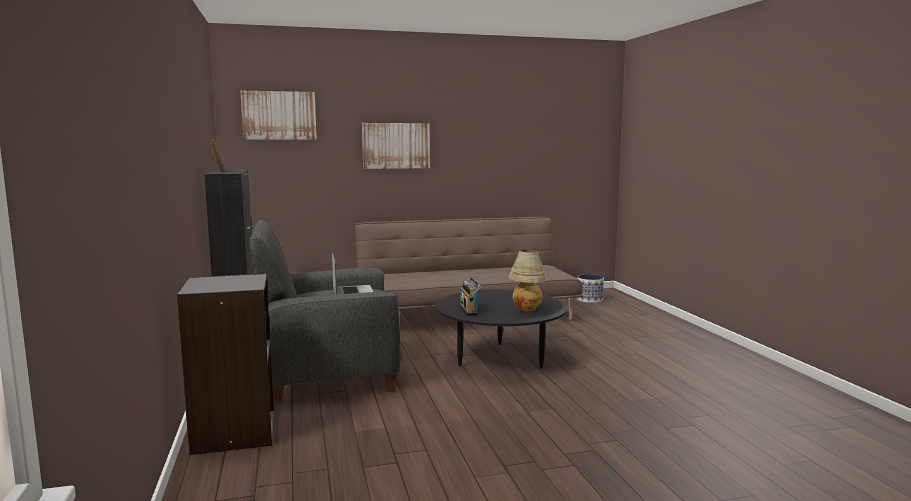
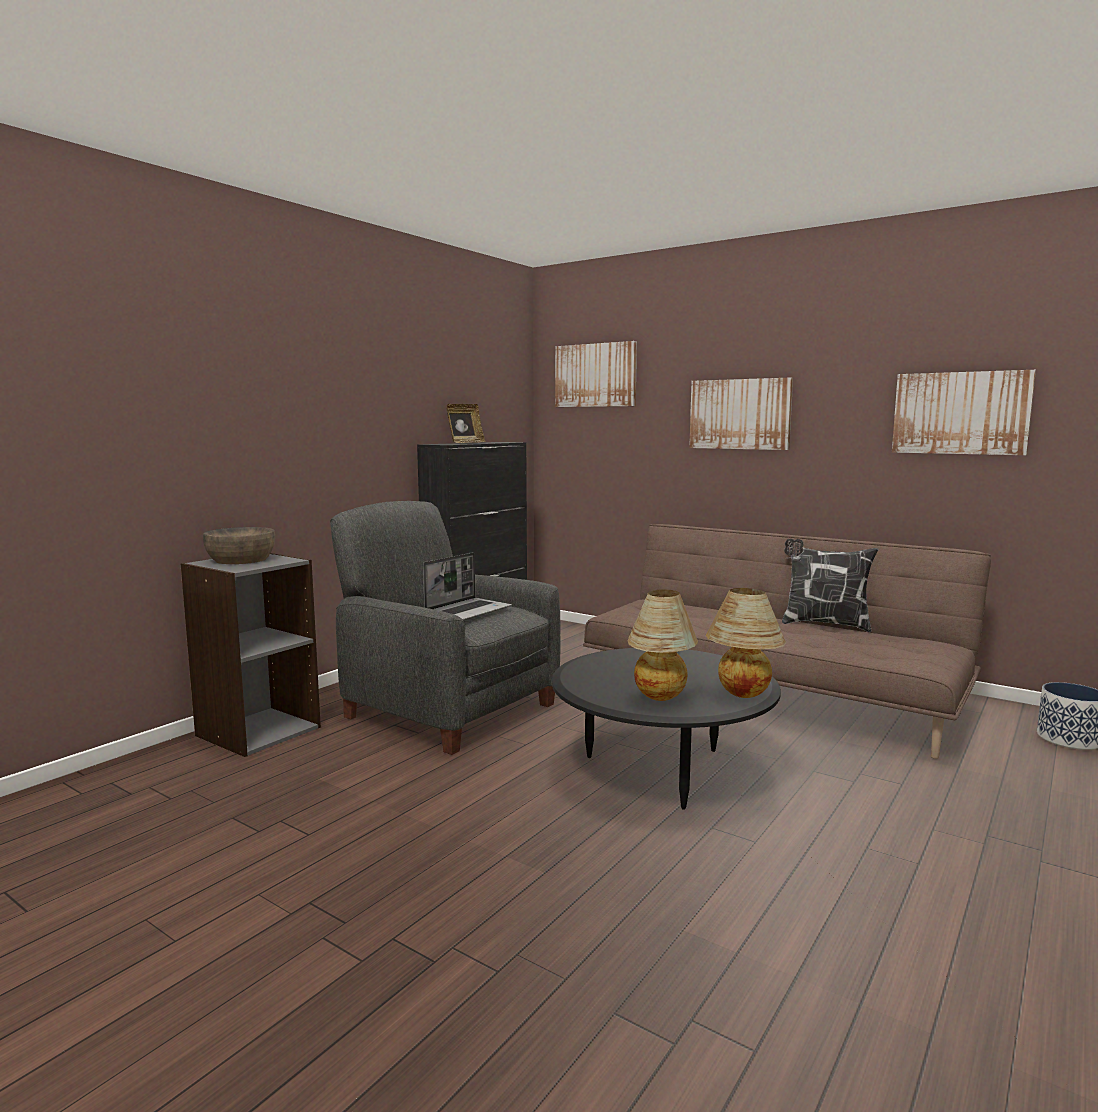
camera: 50 degrees right, 0 degrees up
radio [459,277,481,316] -> none
none -> brown bowl [203,527,275,564]
none -> table lamp [706,588,786,698]
none -> pillow [782,538,878,632]
none -> picture [892,370,1036,455]

